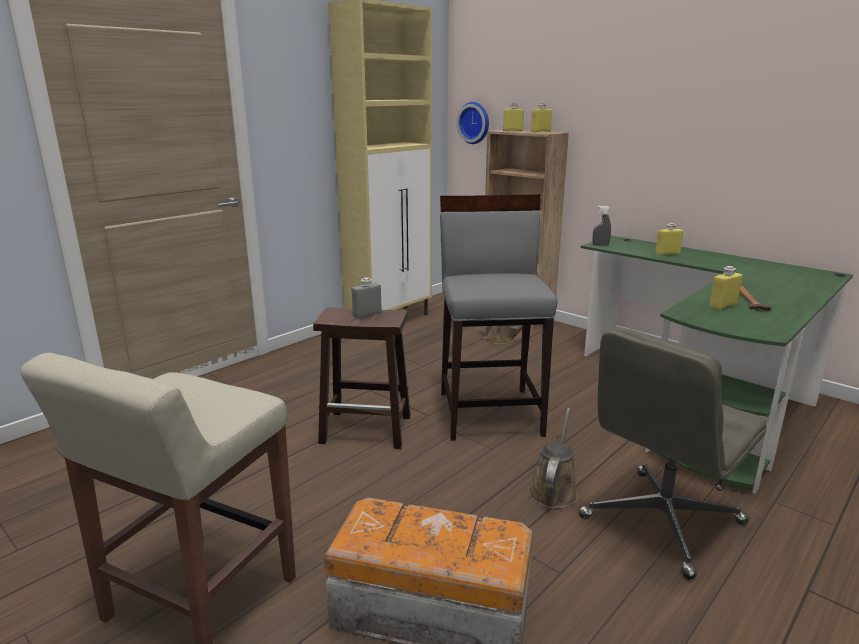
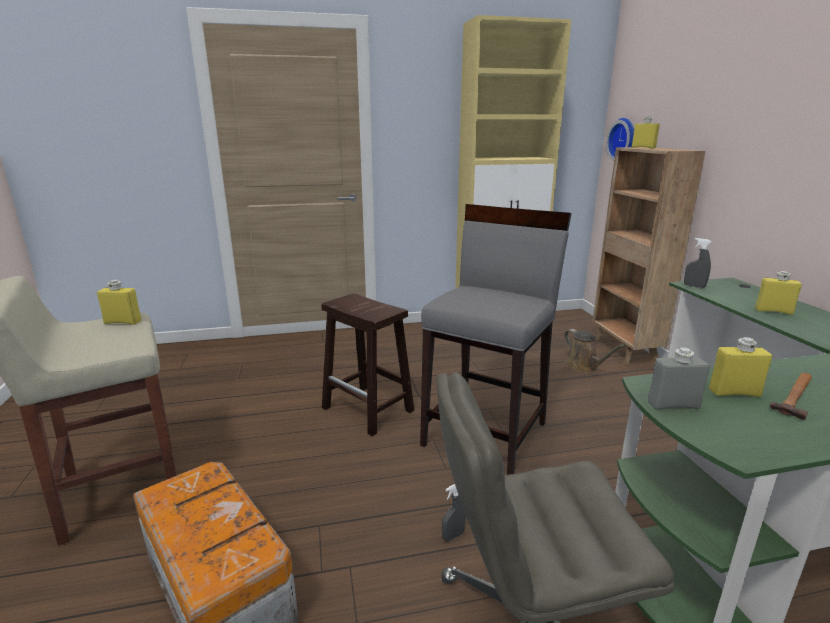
camera: 35 degrees right, 0 degrees up
grey bottle [352,277,382,318] -> grey bottle moved to [648,347,710,410]
brown watering can [528,408,578,509] -> grey spray bottle [442,484,466,542]
yellow bottle [531,103,552,132] -> yellow bottle moved to [97,280,141,325]

